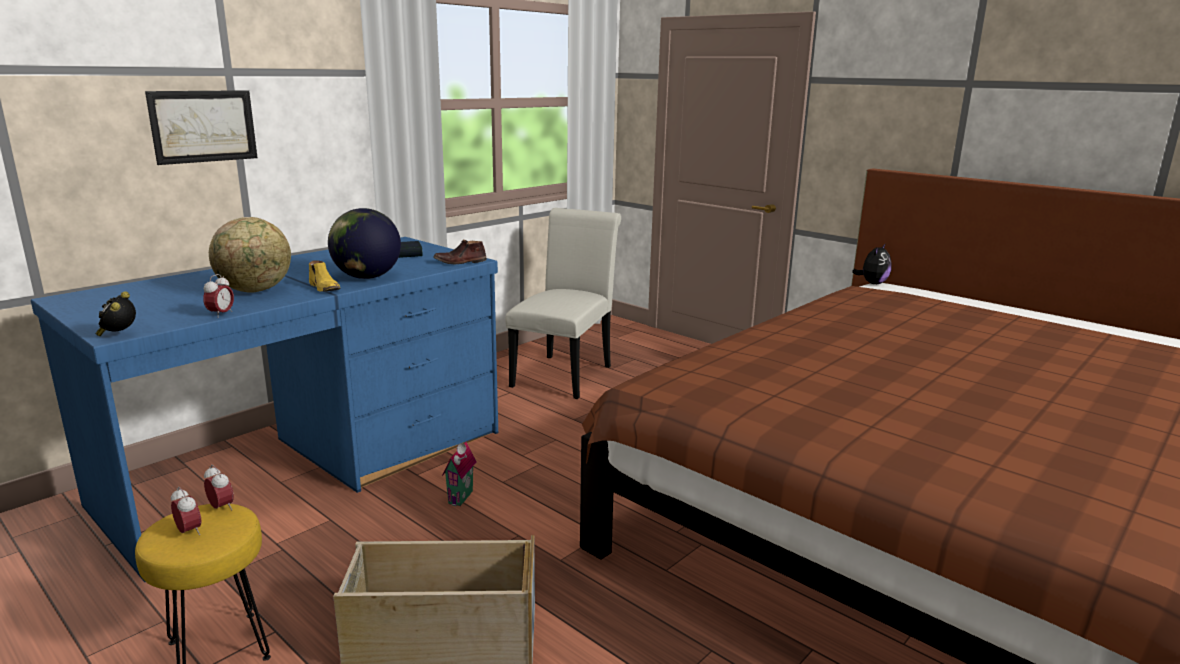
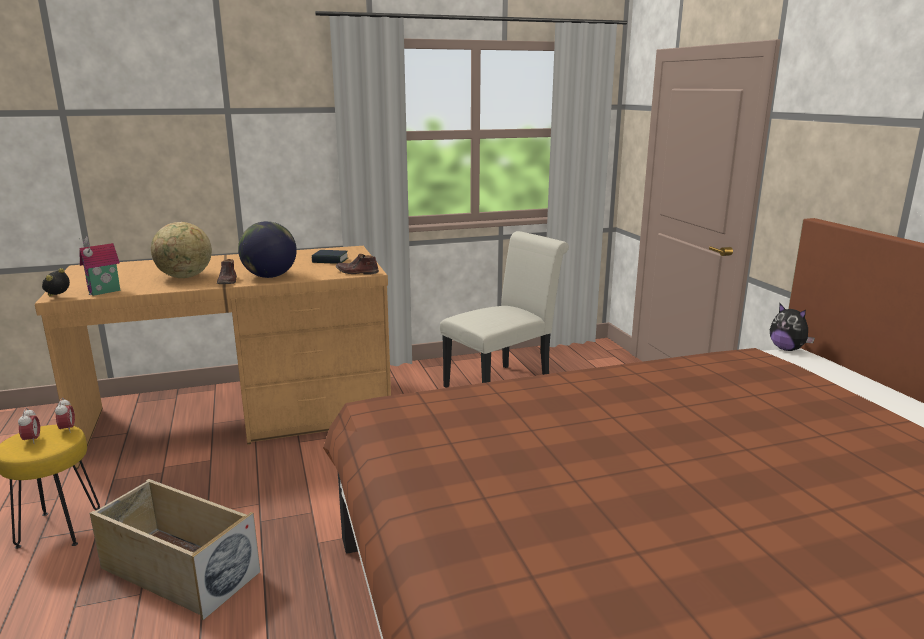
camera: 30 degrees right, 0 degrees up
blue desk [31,237,498,582] -> brown desk [35,246,391,470]
picture [145,90,257,165] -> none
alarm clock [203,274,234,318] -> none
yellow shoe [309,260,340,292] -> brown shoe [217,259,237,284]
toy house [442,442,476,506] -> toy house moved to [79,236,120,296]
plush toy [852,243,892,284] -> plush toy turned 75 degrees clockwise [770,304,815,351]

